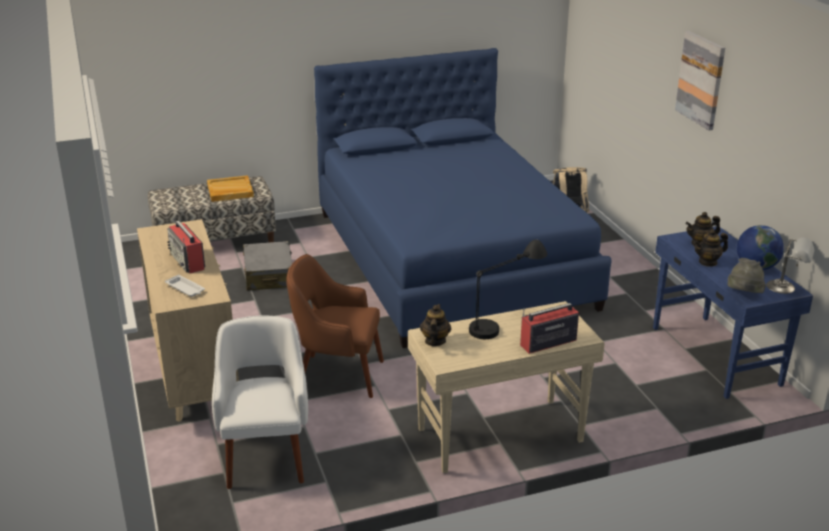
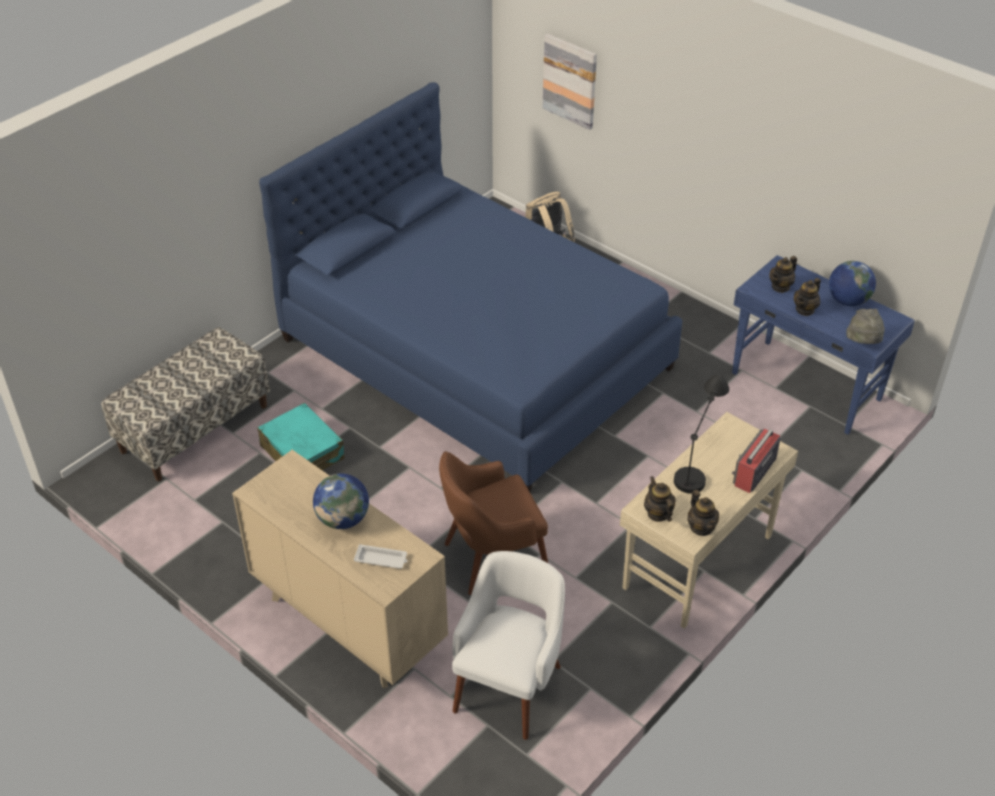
camera: 30 degrees left, 15 degrees up
radio [167,220,205,273] -> globe [313,473,369,529]
beige tray [207,175,254,202] -> none
white armchair [212,316,308,489] -> white armchair turned 60 degrees clockwise [452,551,565,740]
grey suitcase [243,241,292,290] -> turquoise suitcase [257,403,344,470]
picture [675,31,725,130] -> picture moved to [543,34,597,130]
white table lamp [766,237,814,294] -> none
none -> teapot [687,490,719,536]

